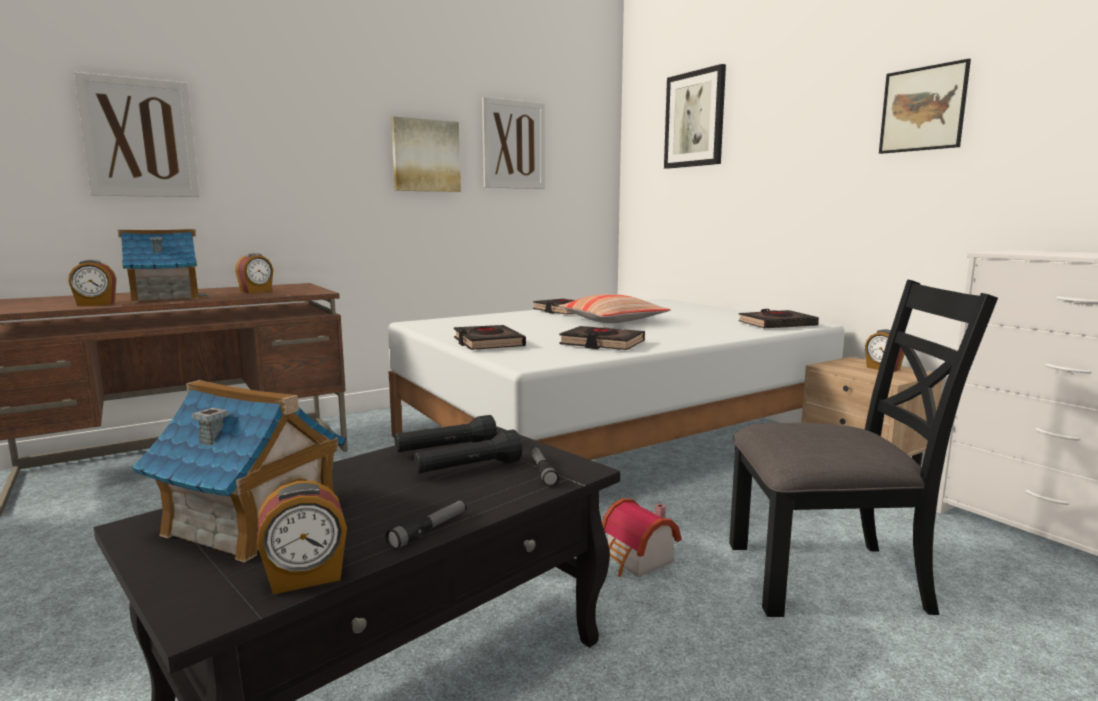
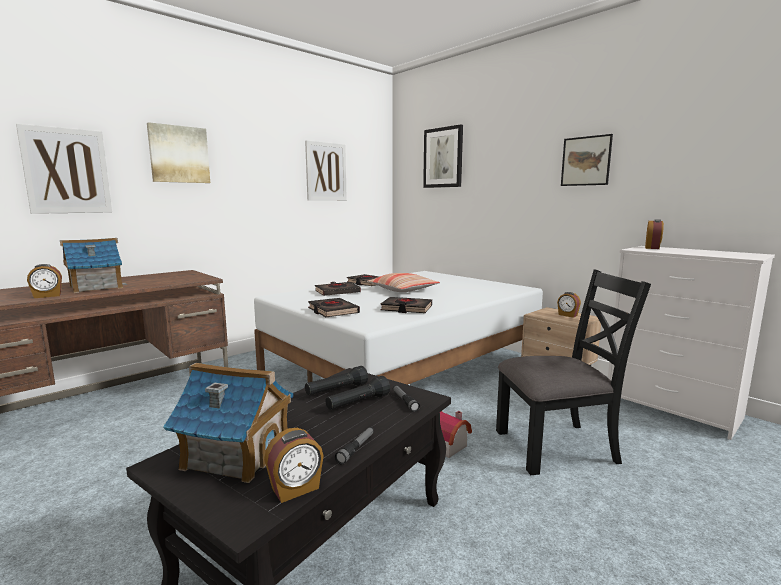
camera: 10 degrees left, 0 degrees up
alarm clock [235,253,273,293] -> alarm clock moved to [645,219,664,249]
picture [391,116,461,192] -> picture moved to [147,122,210,183]
black book [738,309,819,328] -> black book moved to [315,282,361,296]

